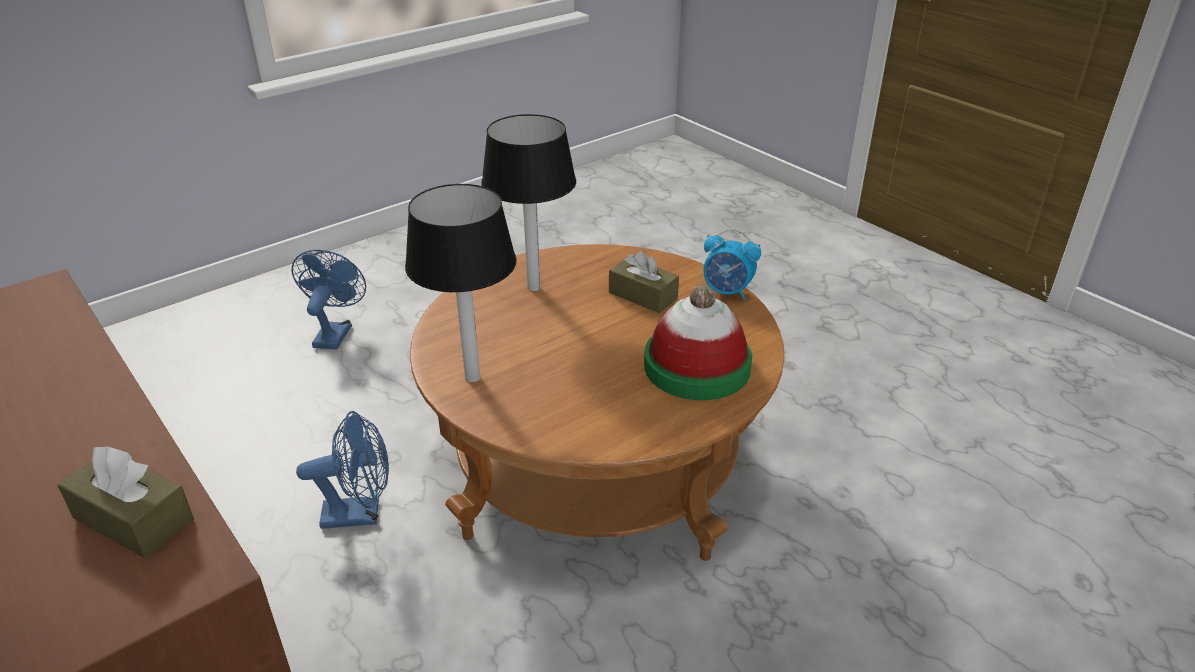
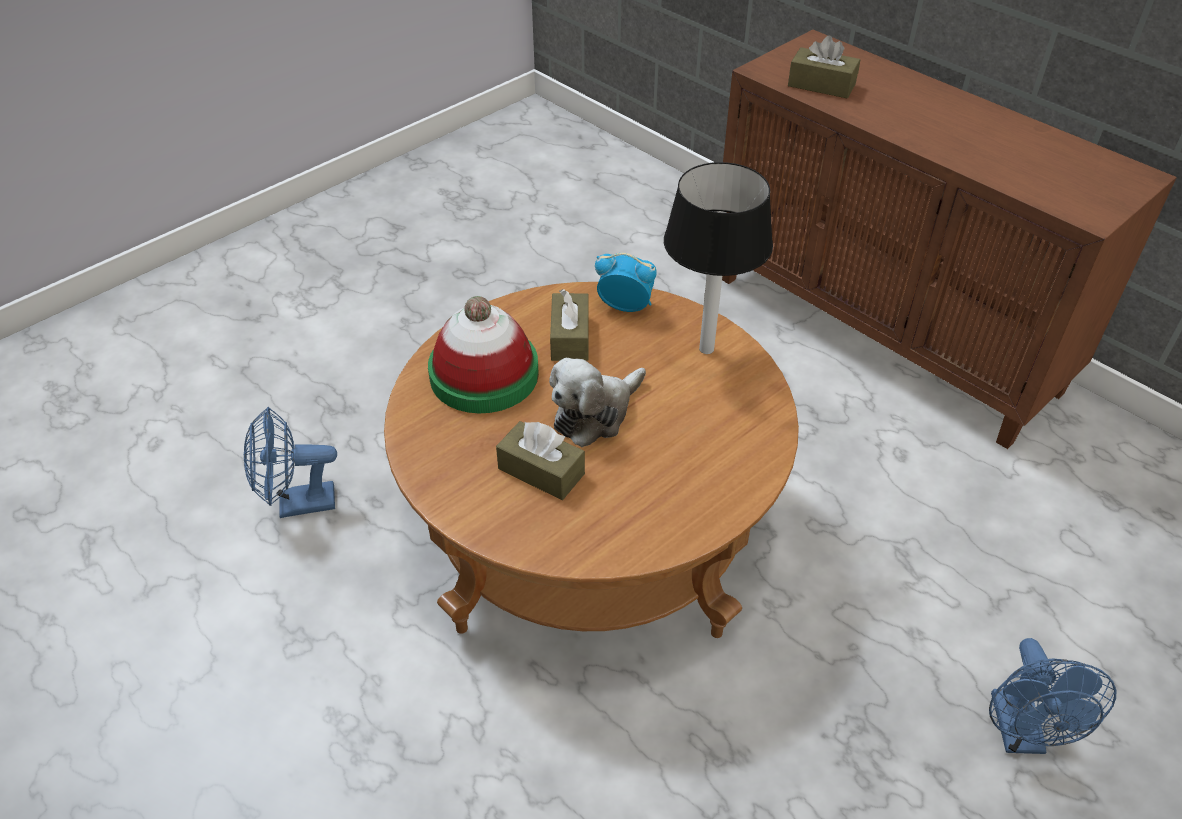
camera: 175 degrees right, 10 degrees up
blue fan [296,411,389,529] -> blue fan moved to [244,407,337,518]
table lamp [481,114,576,291] -> none
alarm clock [703,229,761,301] -> alarm clock moved to [595,253,657,312]
none -> plush toy [549,358,646,447]
none -> brown tissue box [550,289,589,361]

